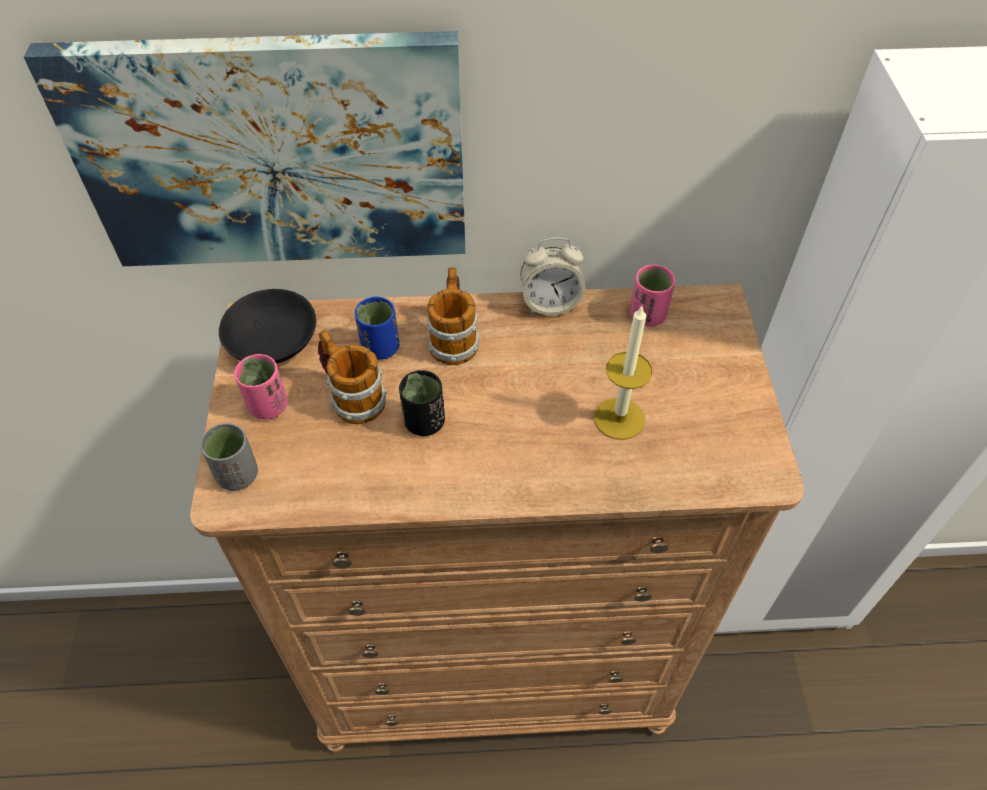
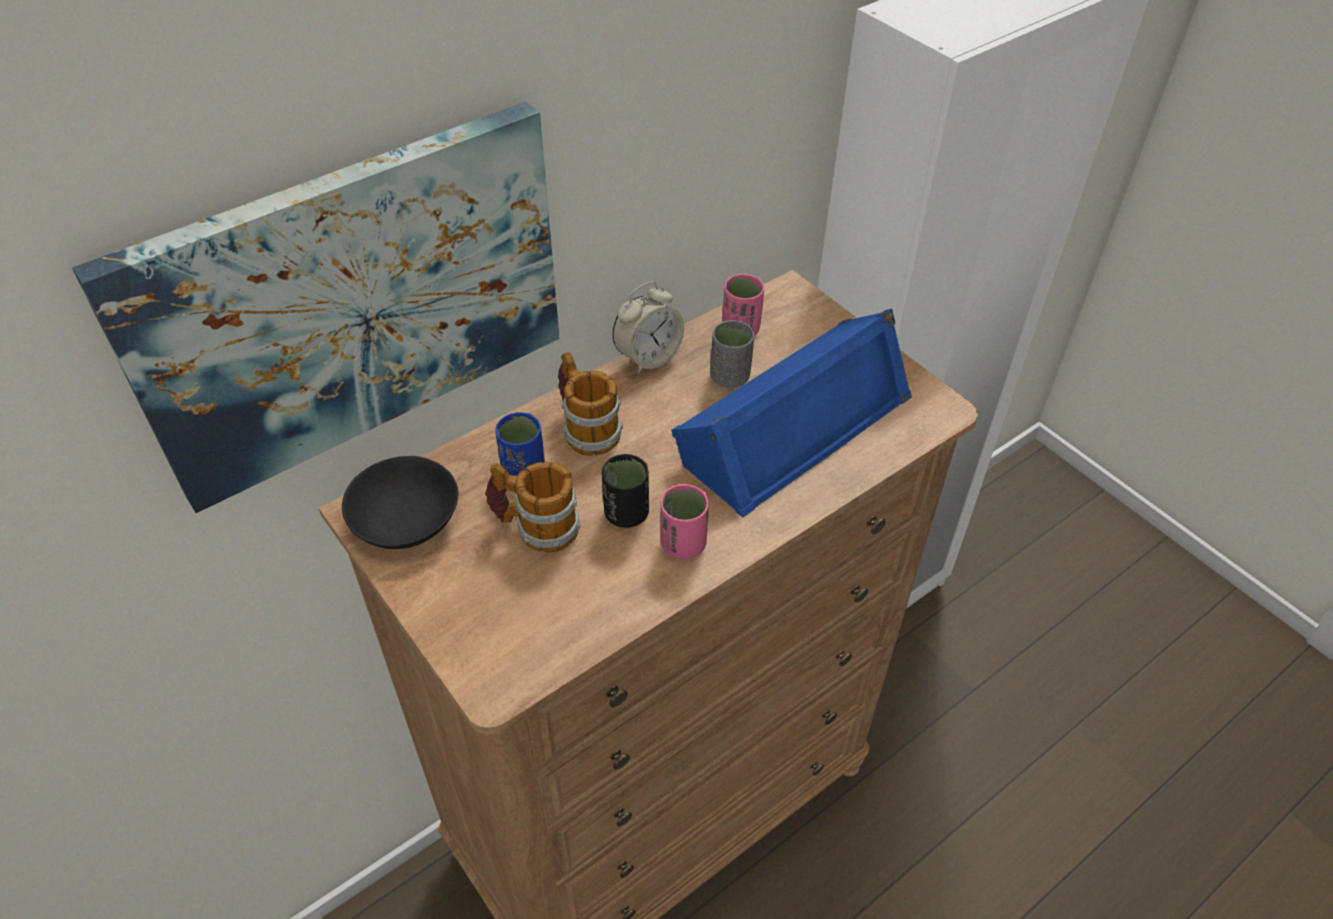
camera: 35 degrees left, 5 degrees down
grey cup [200,422,258,491] -> grey cup moved to [710,320,754,388]
pink cup [234,354,288,420] -> pink cup moved to [660,484,709,559]
candle [594,306,652,440] -> blue speaker [671,308,912,517]

